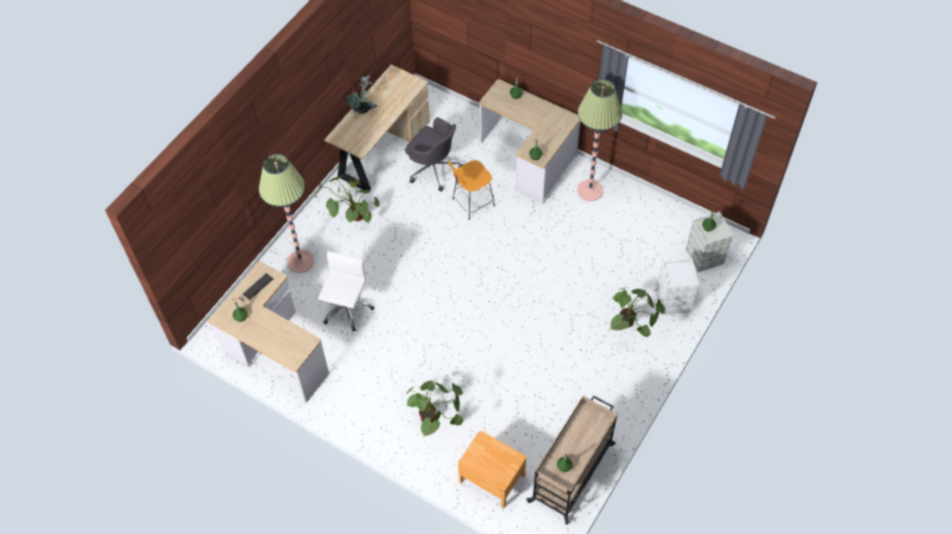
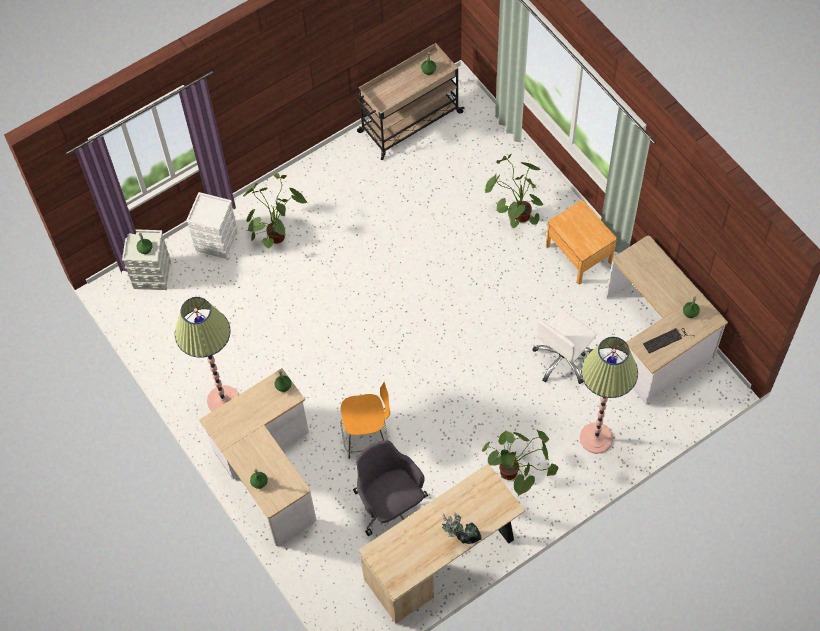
camera: 155 degrees left, 5 degrees up
brown nightstand [458,431,526,508] -> brown nightstand moved to [546,200,617,284]

